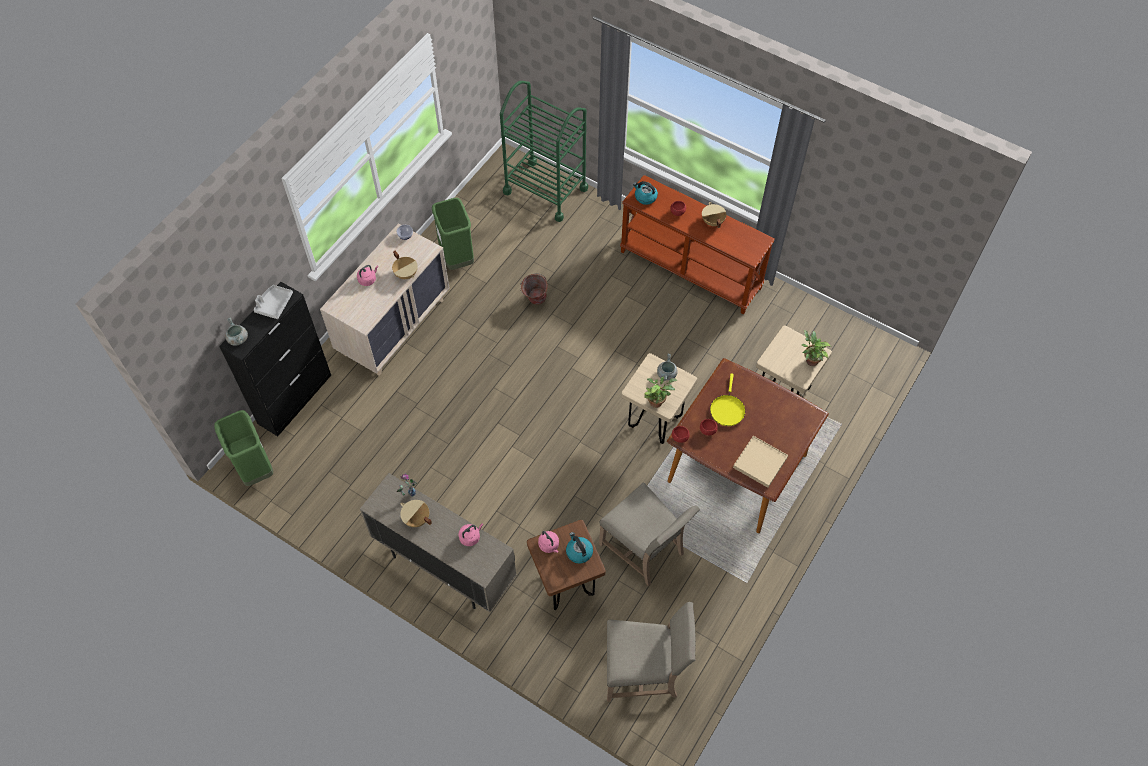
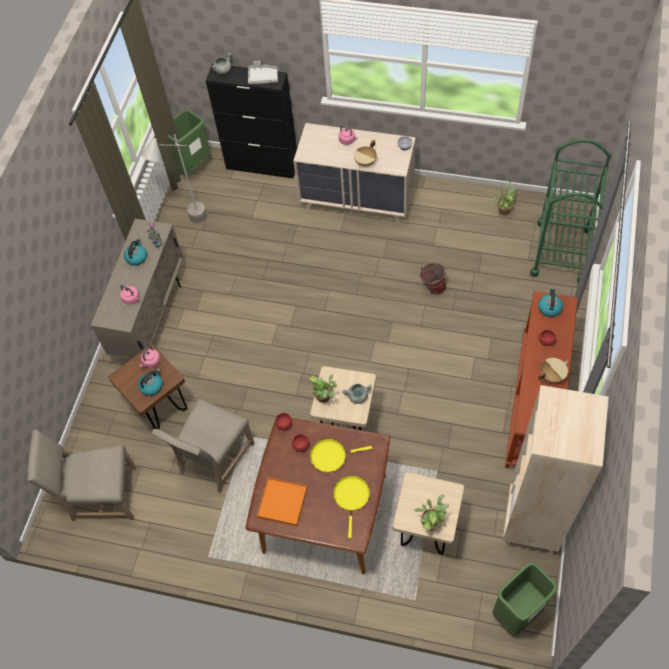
camera: 75 degrees right, 0 degrees up
beige cooking pot [400,500,432,527] -> kettle [124,238,147,266]
green trash can [432,198,474,270] -> green trash can moved to [492,562,557,636]
beige chair [607,602,696,702] -> beige chair turned 105 degrees clockwise [27,430,136,521]
beige tray [733,436,788,488] -> orange tray [257,478,307,526]
none -> grey floor lamp [141,134,207,223]
none -> yellow frying pan [333,476,370,538]
none -> potted plant [492,182,516,216]
none -> beige bookcase [503,385,609,555]

